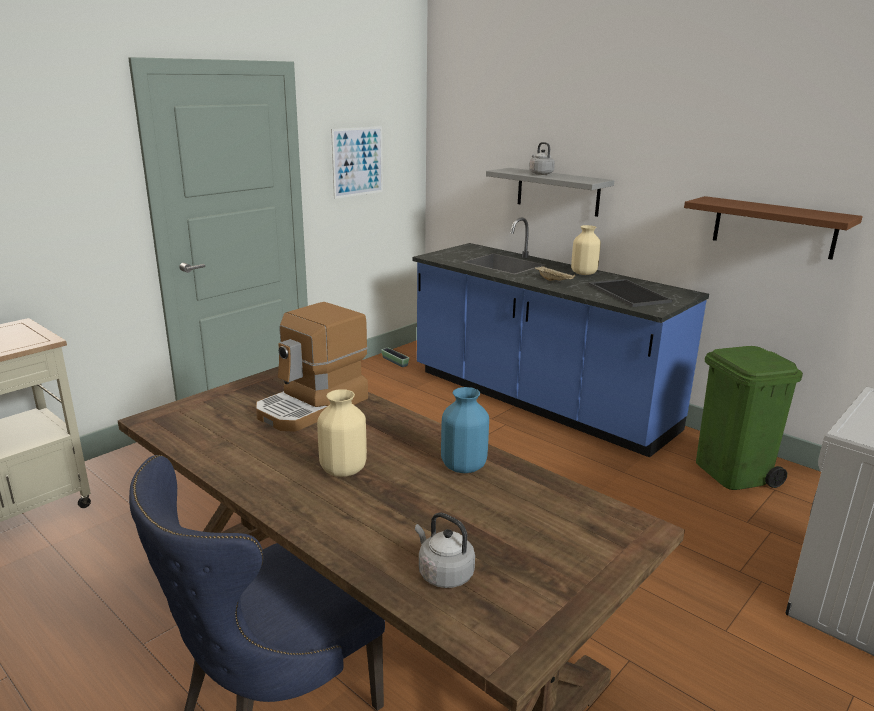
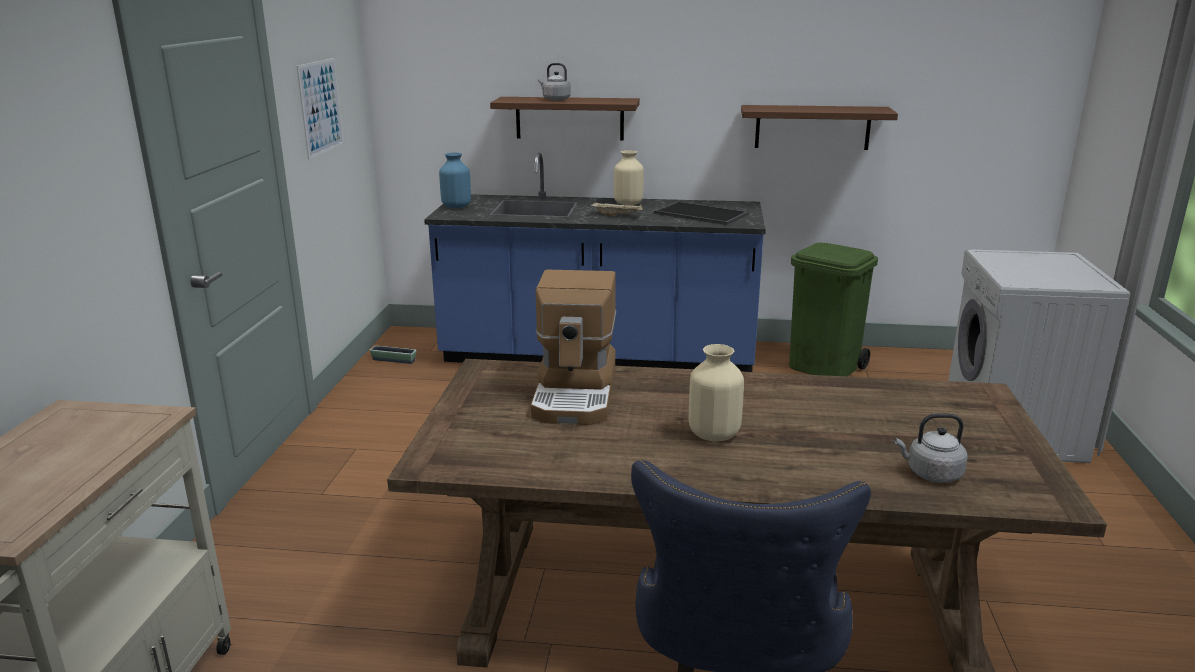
camera: 35 degrees left, 0 degrees up
blue vase [441,387,489,473] -> blue vase moved to [439,153,471,208]
grey shelf [486,168,614,217] -> brown shelf [490,97,640,140]

